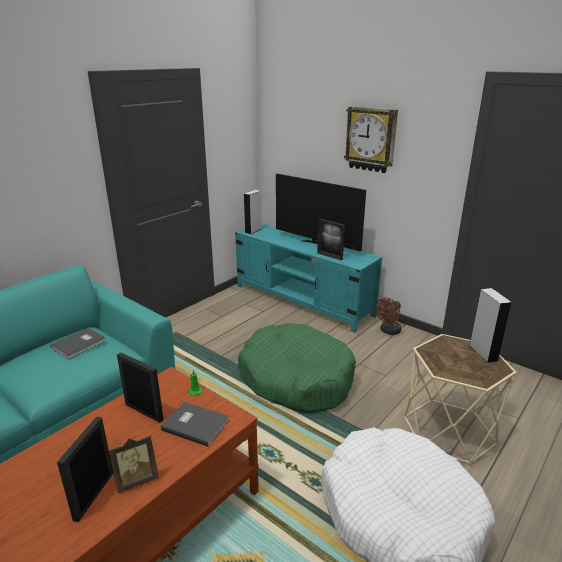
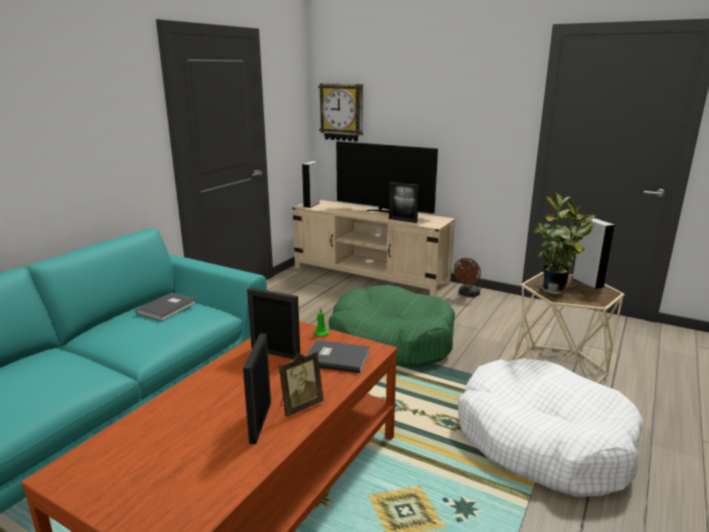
camera: 10 degrees left, 5 degrees down
turquoise tv stand [235,224,382,333] -> beige tv stand [292,200,455,296]
wall clock [344,106,398,173] -> wall clock moved to [318,83,363,142]
none -> potted plant [534,191,596,295]

